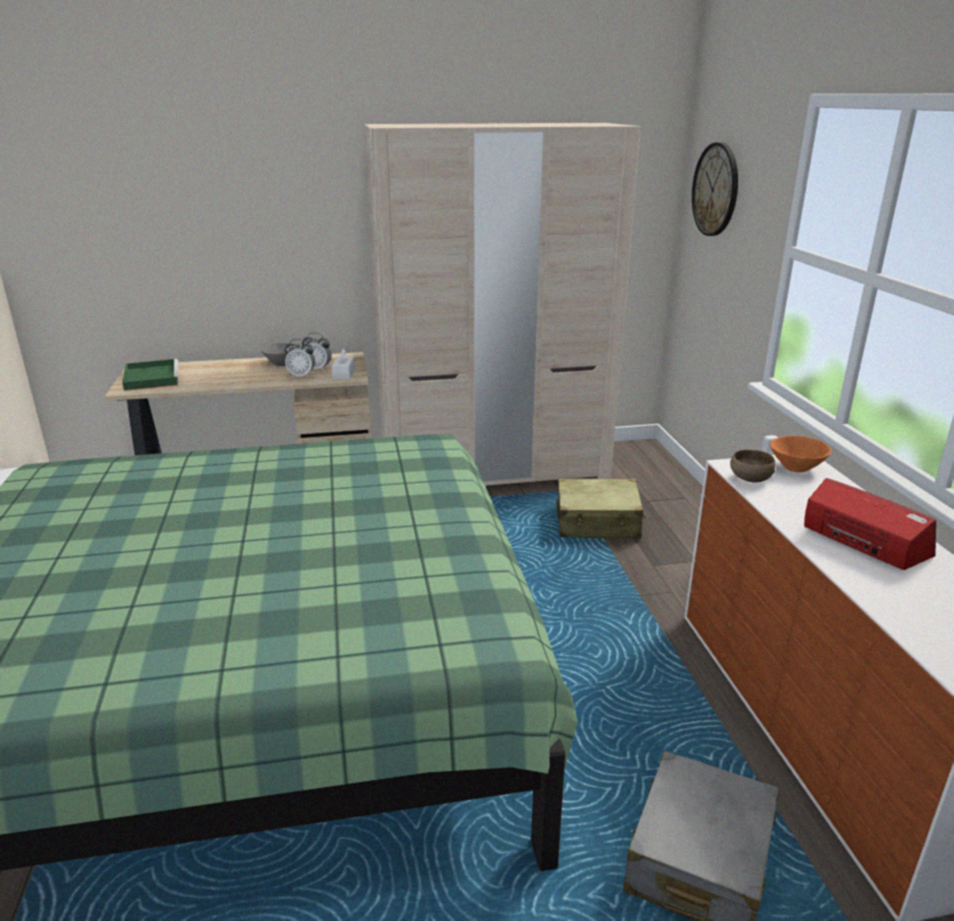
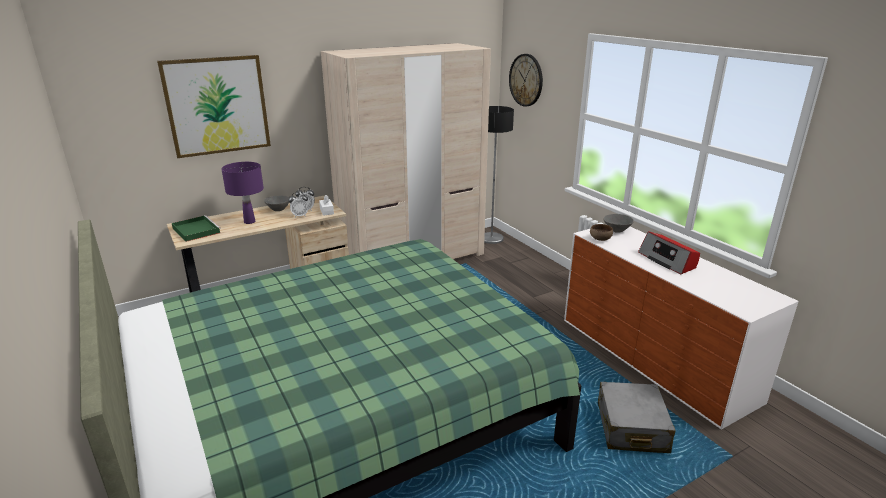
camera: 20 degrees left, 0 degrees up
beige suitcase [556,478,646,539] -> none
orange bowl [770,436,831,472] -> grey bowl [603,214,634,233]
radio [804,478,936,570] -> radio turned 150 degrees counterclockwise [638,232,700,275]
none -> picture [157,55,271,158]
none -> purple table lamp [222,162,264,224]
none -> floor lamp [484,106,514,244]

